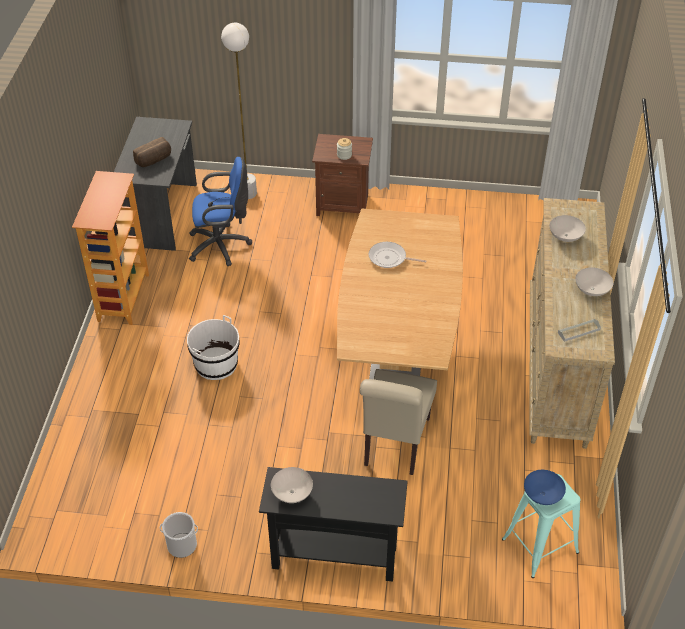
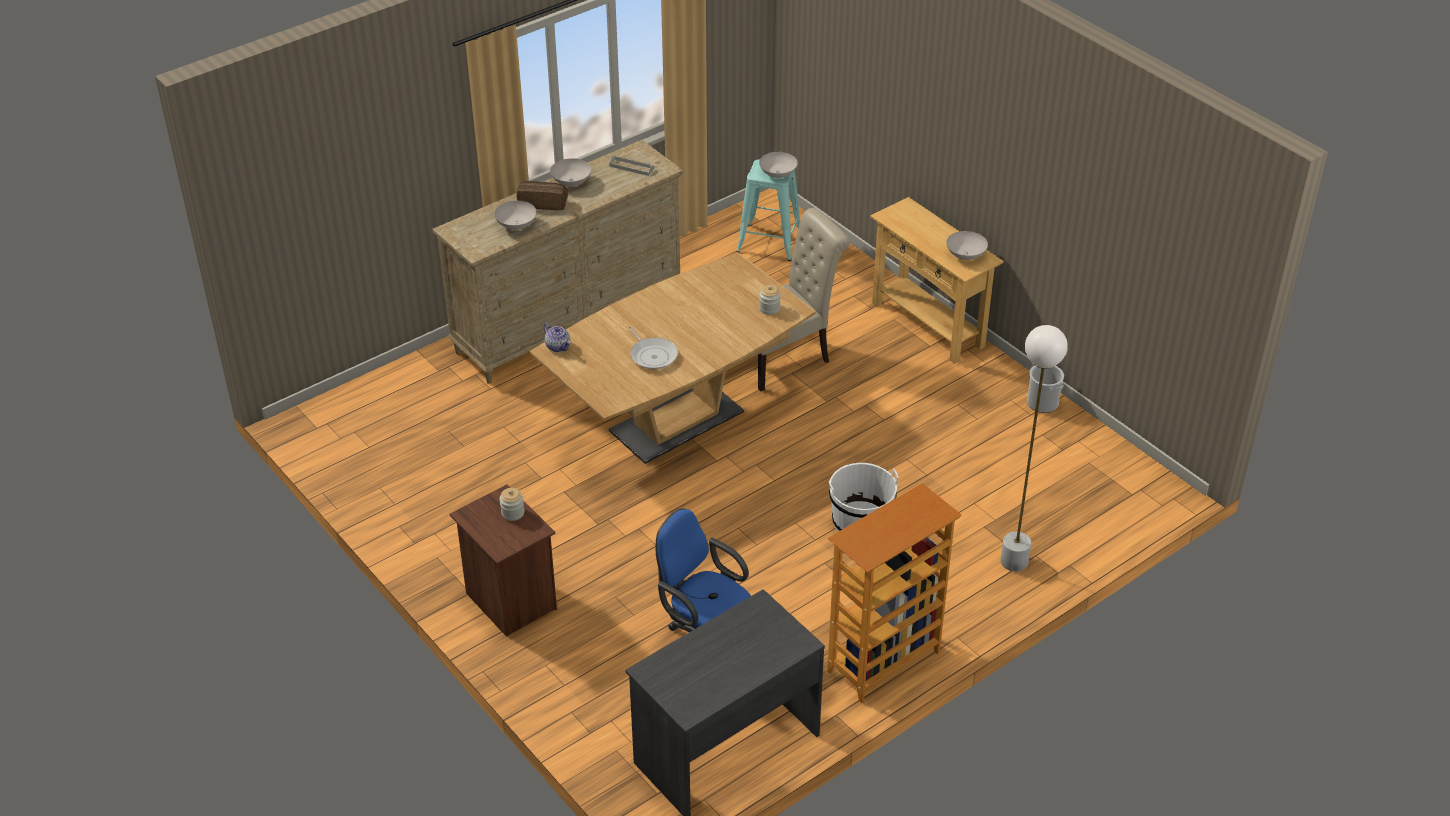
camera: 135 degrees left, 5 degrees down
bread [133,137,171,167] -> bread moved to [516,181,568,210]
white floor lamp [221,23,257,199] -> white floor lamp moved to [1000,325,1068,572]
black console table [259,467,408,582] -> beige console table [870,197,1004,364]
blue bowl [524,470,566,505] -> white bowl [759,152,798,178]
none -> teapot [544,323,570,352]
none -> jar [759,285,781,315]

